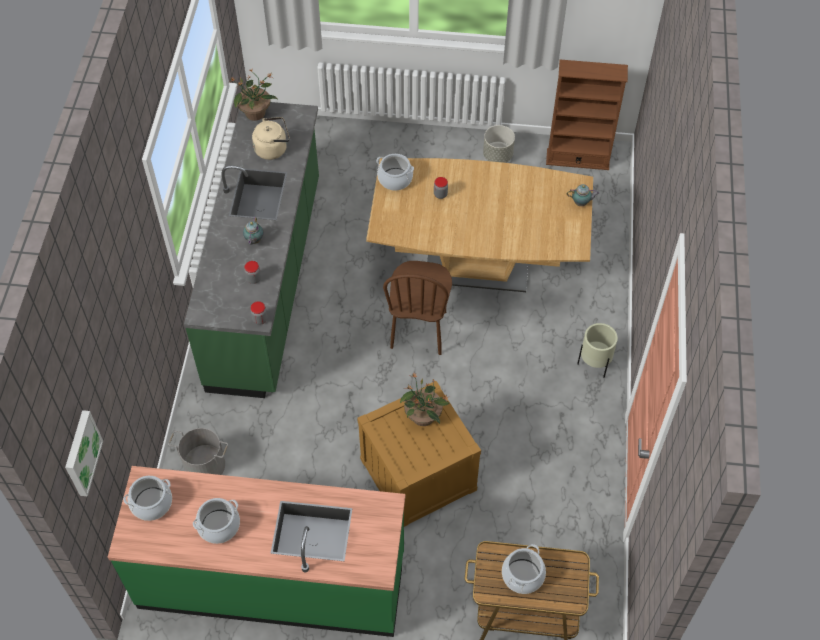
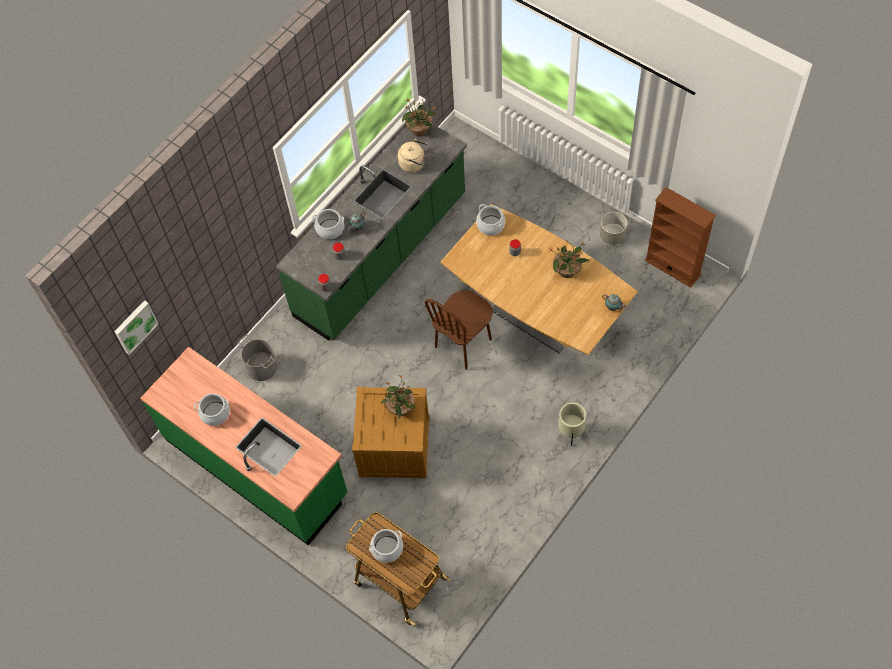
camera: 35 degrees right, 5 degrees up
cooking pot [123,476,172,521] -> cooking pot moved to [312,209,344,239]
none -> potted plant [548,239,590,278]

